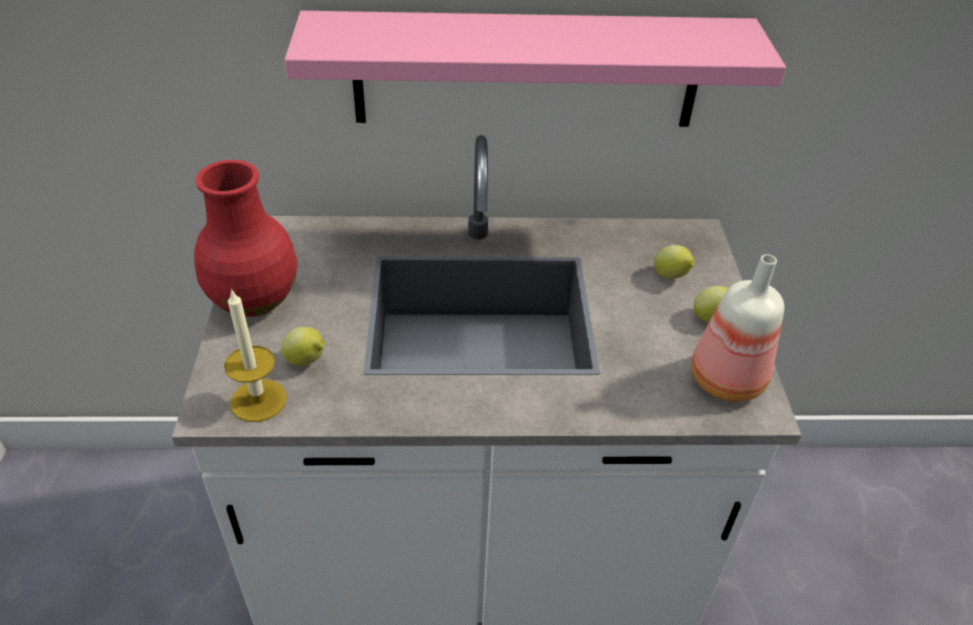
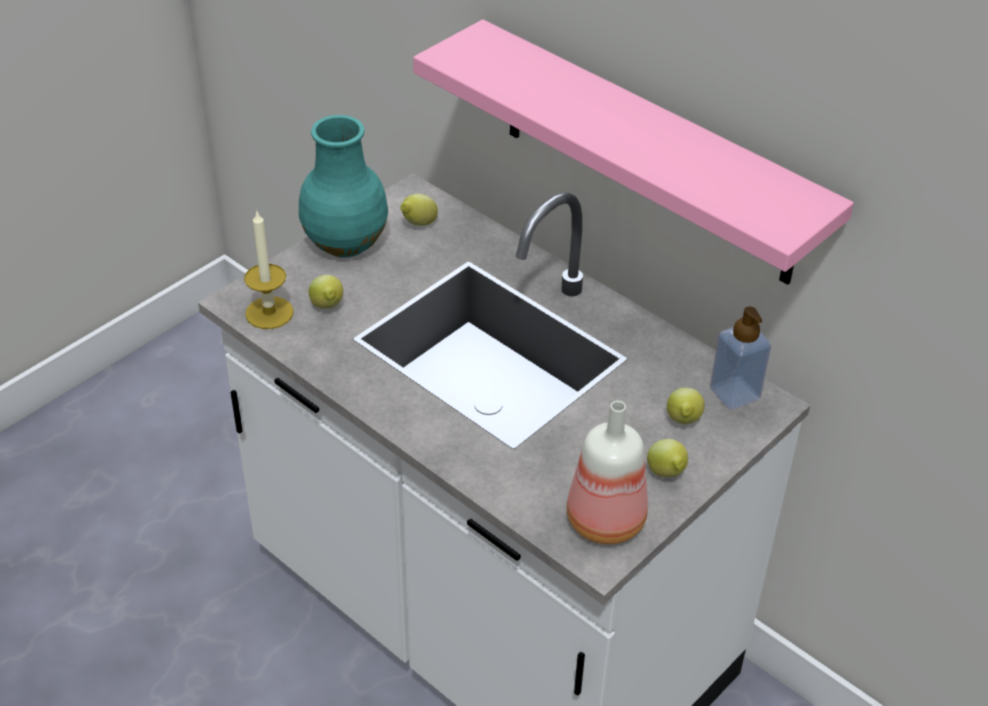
camera: 45 degrees right, 0 degrees up
red vase [194,160,297,317] -> turquoise vase [299,115,388,258]
none -> lemon [400,194,438,226]
none -> soap dispenser [710,306,771,410]

